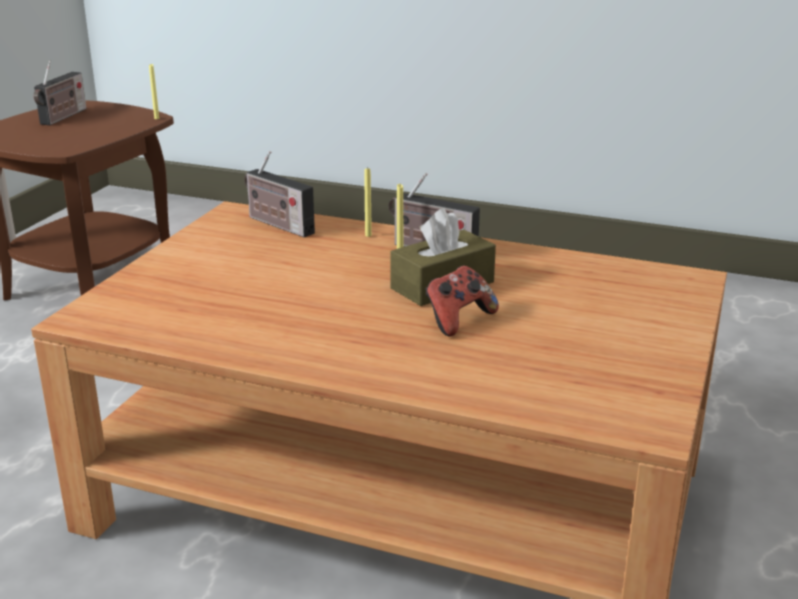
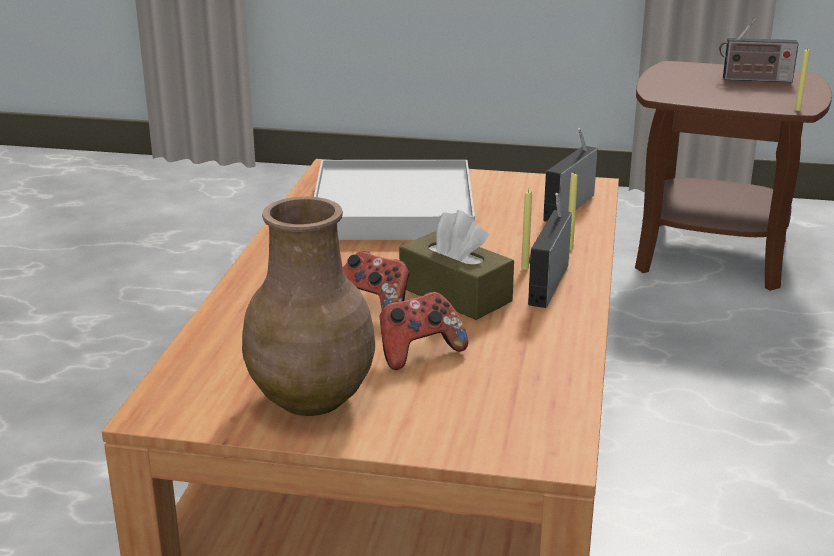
camera: 80 degrees right, 0 degrees up
none -> brown vase [242,197,375,416]
none -> white tray [314,160,475,240]
none -> game controller [380,292,468,370]

